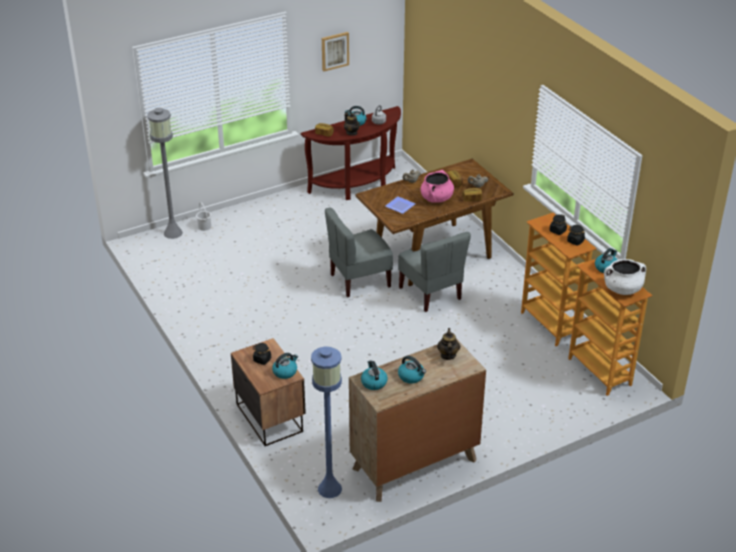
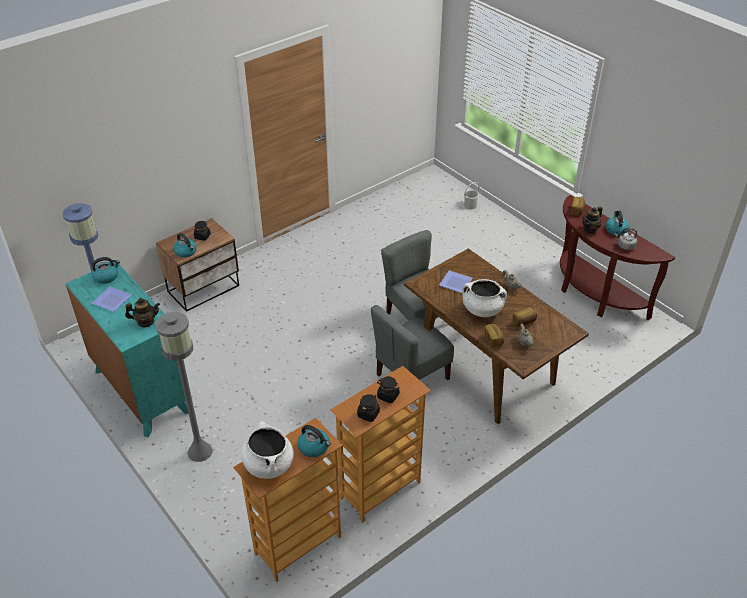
camera: 80 degrees right, 5 degrees up
grey floor lamp [147,108,183,239] -> grey floor lamp moved to [155,312,212,462]
picture [322,32,349,72] -> none
brown dresser [349,338,486,502] -> turquoise dresser [65,262,188,437]
kettle [398,356,426,384] -> plate [92,287,132,312]
pink cooking pot [420,170,454,203] -> white cooking pot [462,279,507,317]

